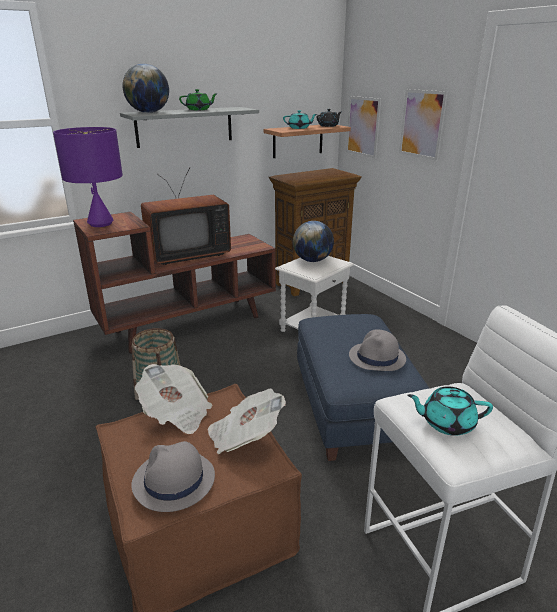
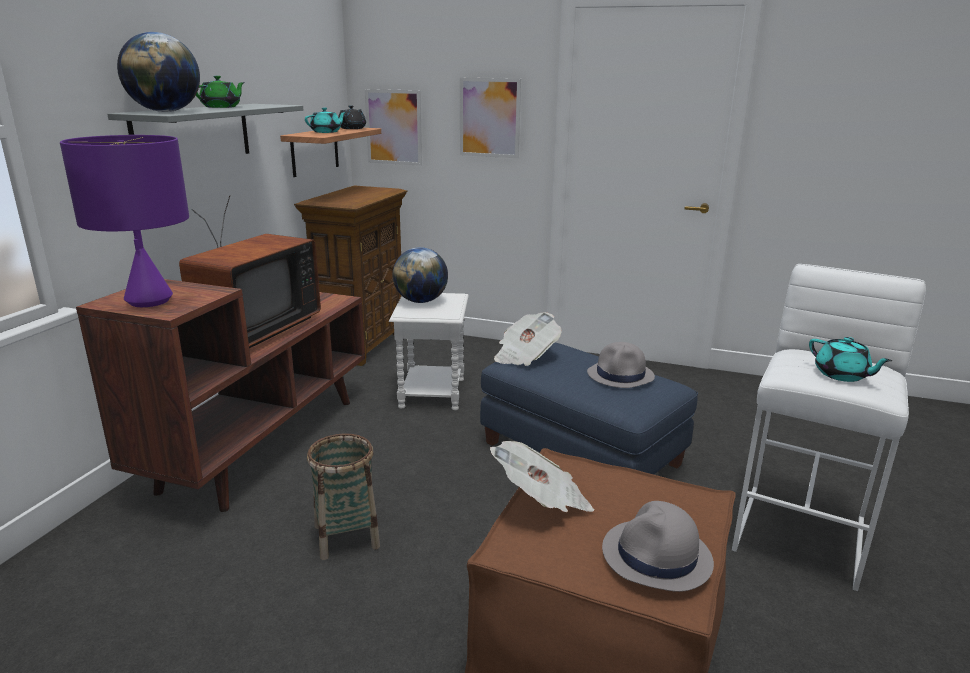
camera: 40 degrees left, 5 degrees down
newspaper [208,389,286,454] -> newspaper moved to [494,312,562,366]
turquoise teapot [407,386,493,436] -> turquoise teapot turned 90 degrees counterclockwise [809,337,892,382]

